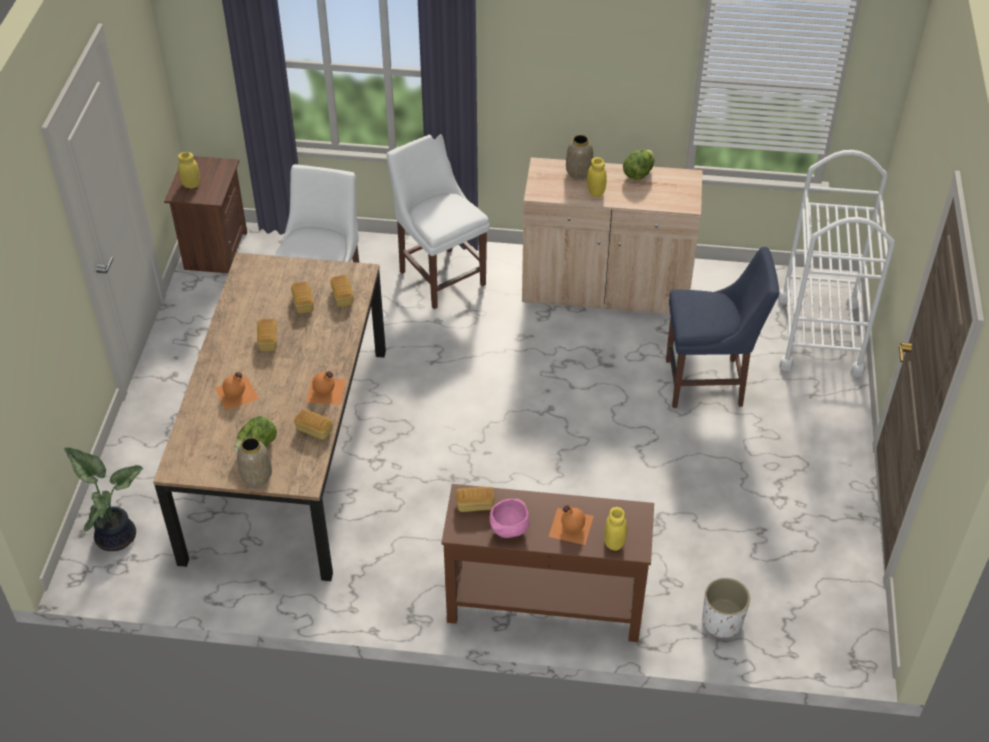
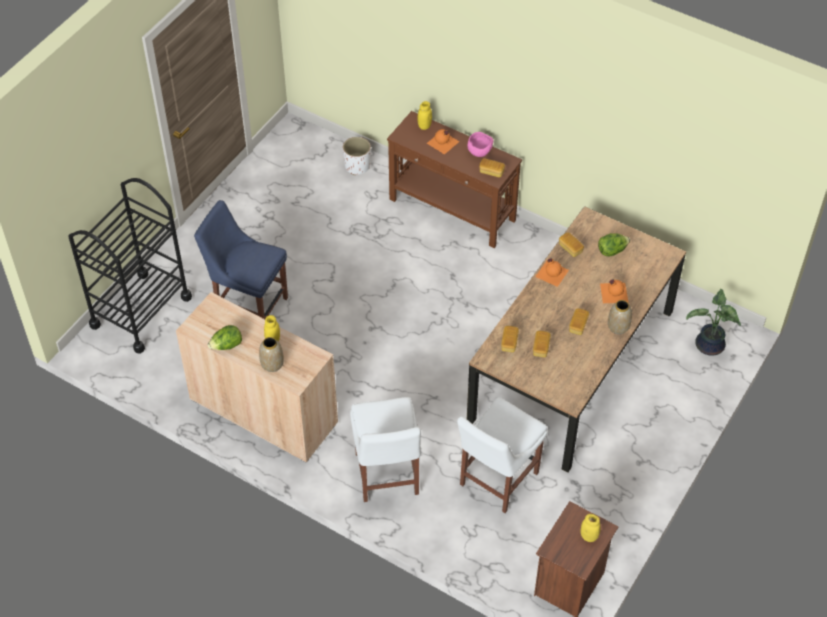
camera: 155 degrees left, 5 degrees up
vase [237,437,272,487] -> vase moved to [608,300,632,334]
white cart [778,150,895,377] -> black cart [68,178,192,354]

